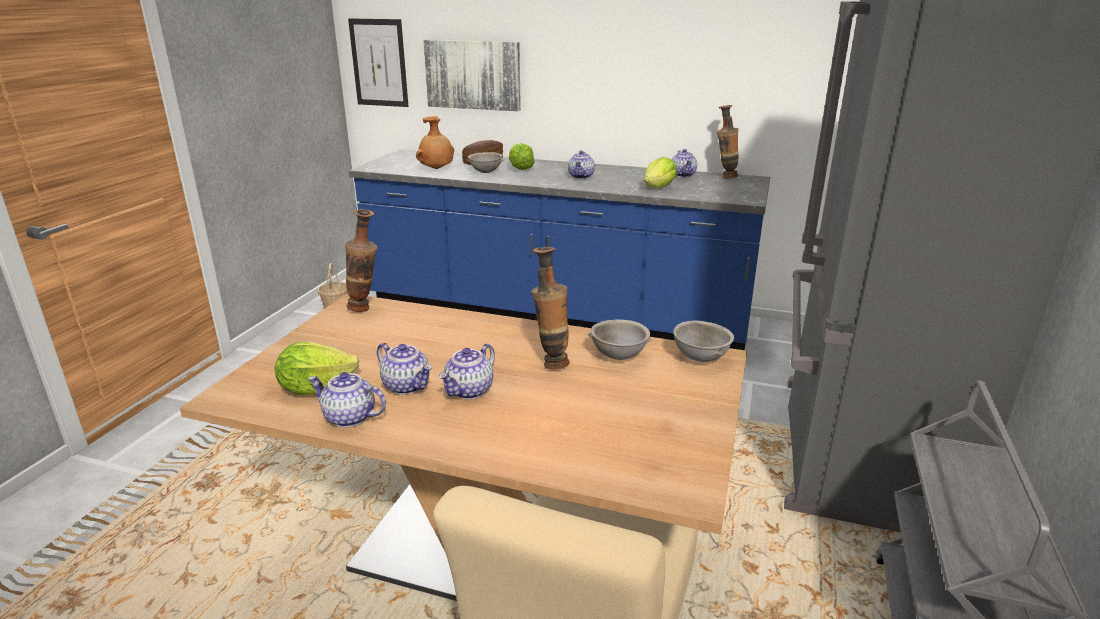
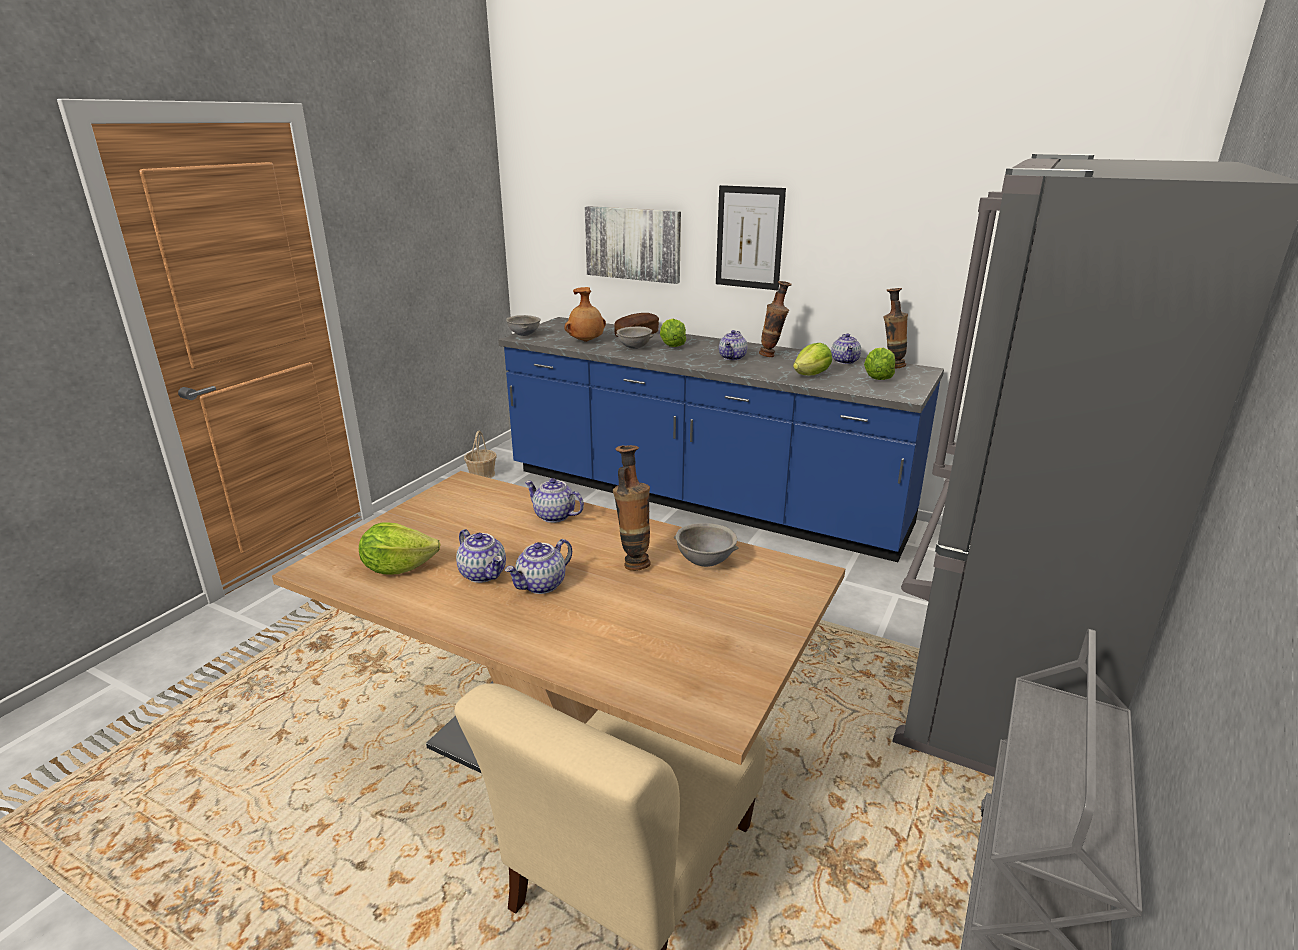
camera: 10 degrees right, 0 degrees up
teapot [308,372,386,428] -> teapot moved to [525,478,584,523]
vase [345,209,378,312] -> vase moved to [759,281,792,357]
picture [348,18,409,107] -> picture moved to [716,185,786,290]
grey bowl [673,320,734,362] -> grey bowl moved to [506,315,541,336]
none -> lettuce [864,348,895,380]

